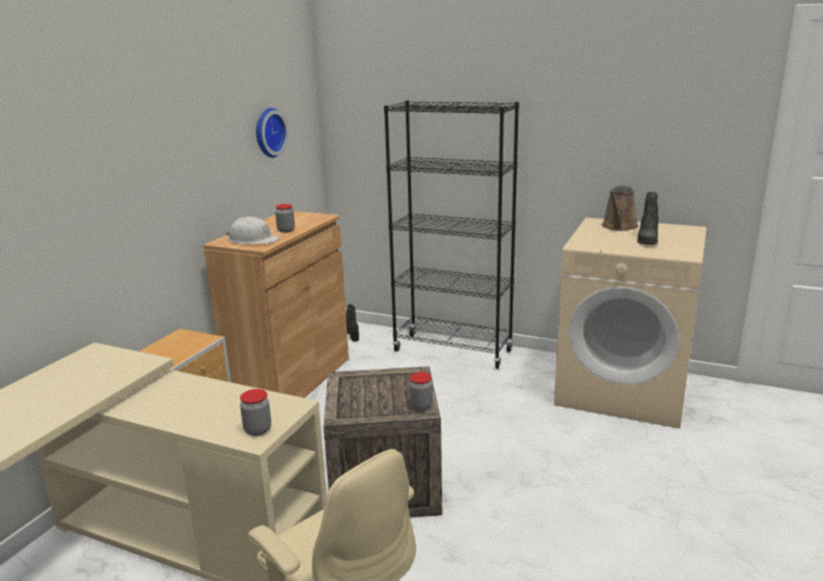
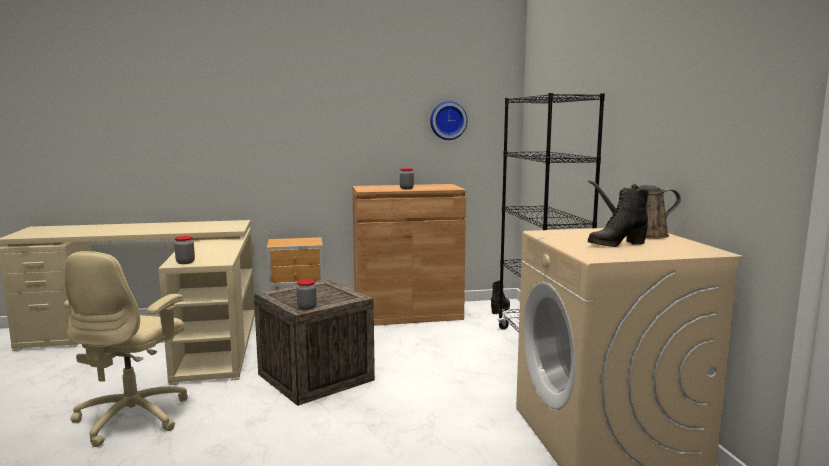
camera: 55 degrees right, 10 degrees down
white hard hat [226,216,280,244] -> none

